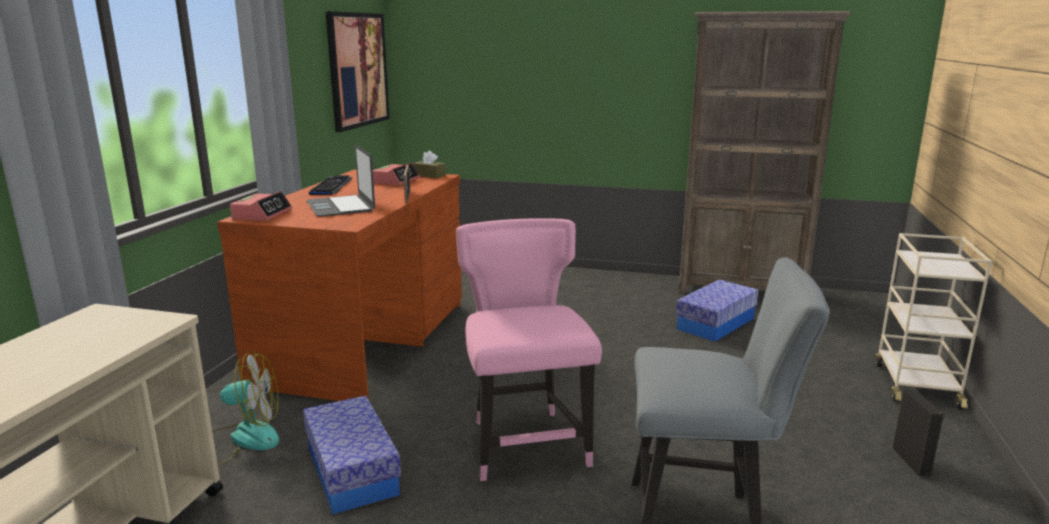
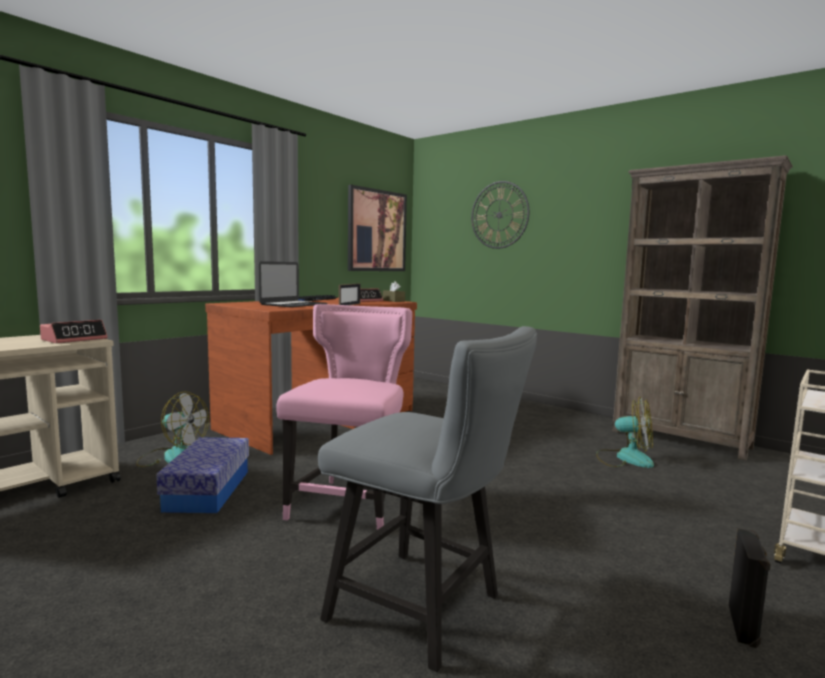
camera: 25 degrees right, 10 degrees down
alarm clock [230,191,292,221] -> alarm clock moved to [40,320,108,343]
laptop [306,144,375,217] -> laptop turned 150 degrees counterclockwise [259,261,327,307]
storage box [676,279,758,342] -> fan [596,397,654,468]
none -> wall clock [471,181,529,249]

